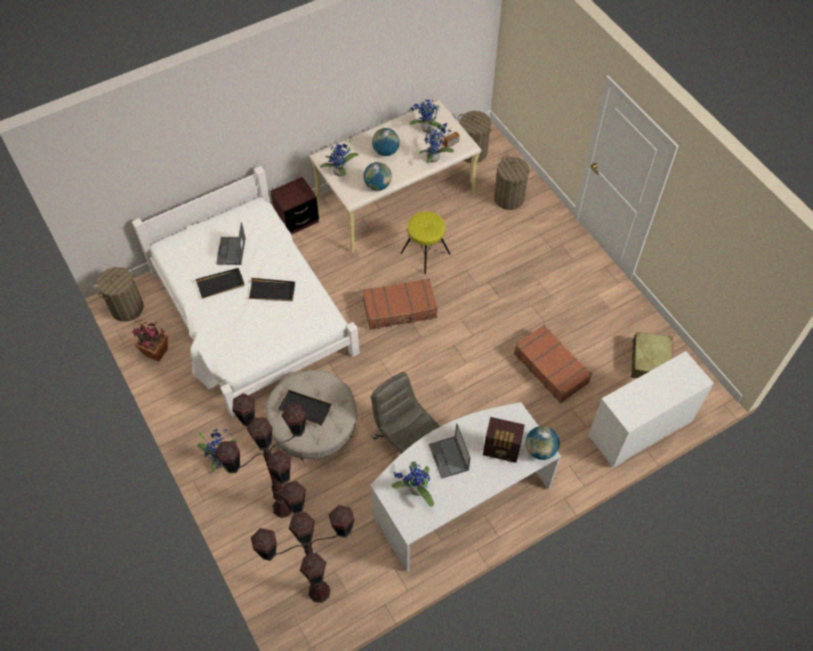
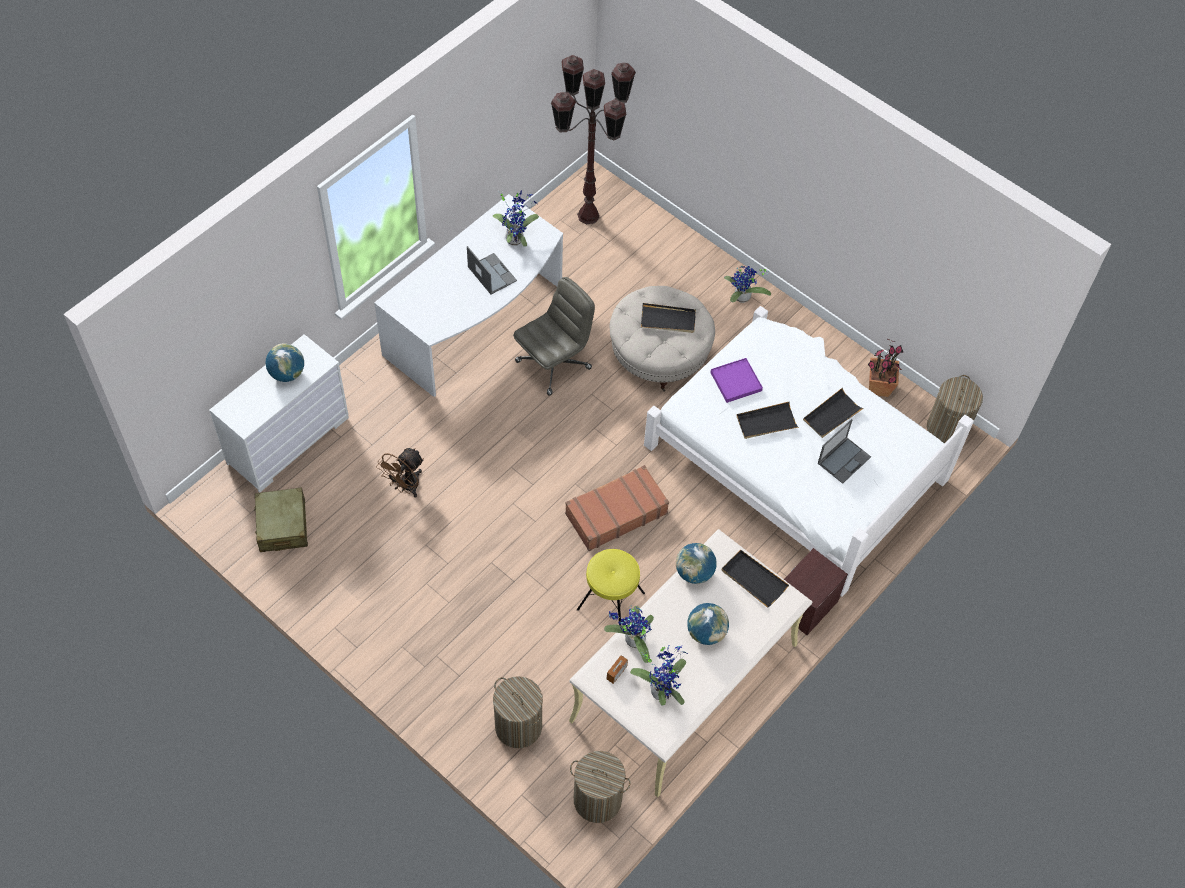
camera: 160 degrees right, 0 degrees up
brown floor lamp [214,393,307,518] -> none
laptop [216,222,246,265] -> laptop turned 60 degrees clockwise [818,419,871,484]
potted plant [320,136,358,176] -> black tray [722,550,789,608]
grey office chair [371,372,440,454] -> grey office chair turned 75 degrees counterclockwise [513,277,595,396]
radio [483,417,525,463] -> none
brown suitcase [514,325,592,403] -> brown fan [376,448,424,498]
globe [526,426,559,460] -> globe moved to [266,343,304,382]
none -> purple tray [710,358,763,403]

